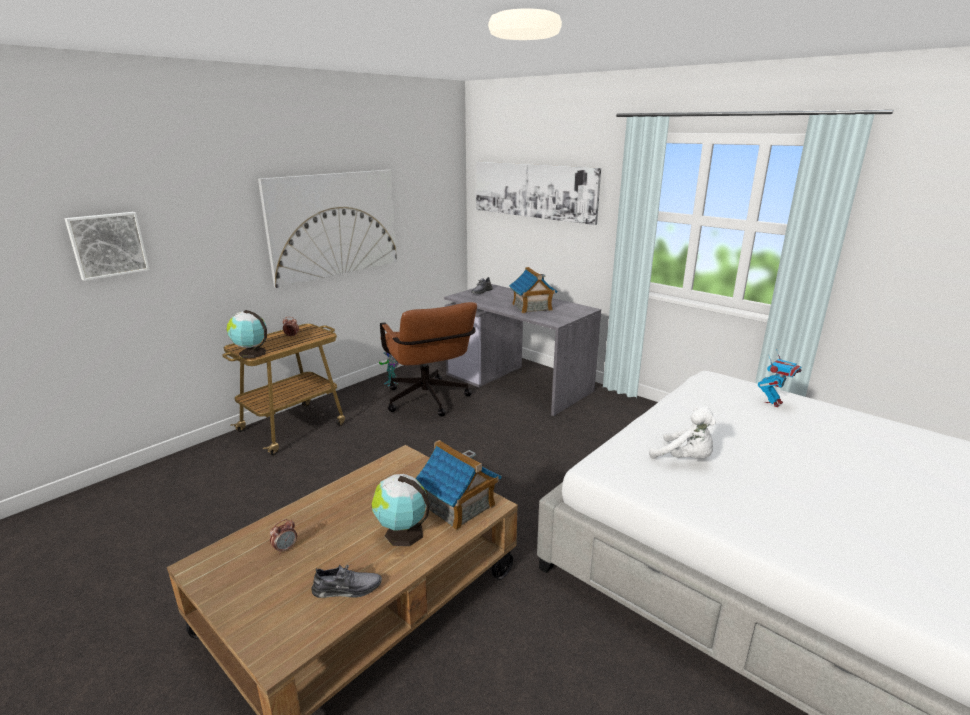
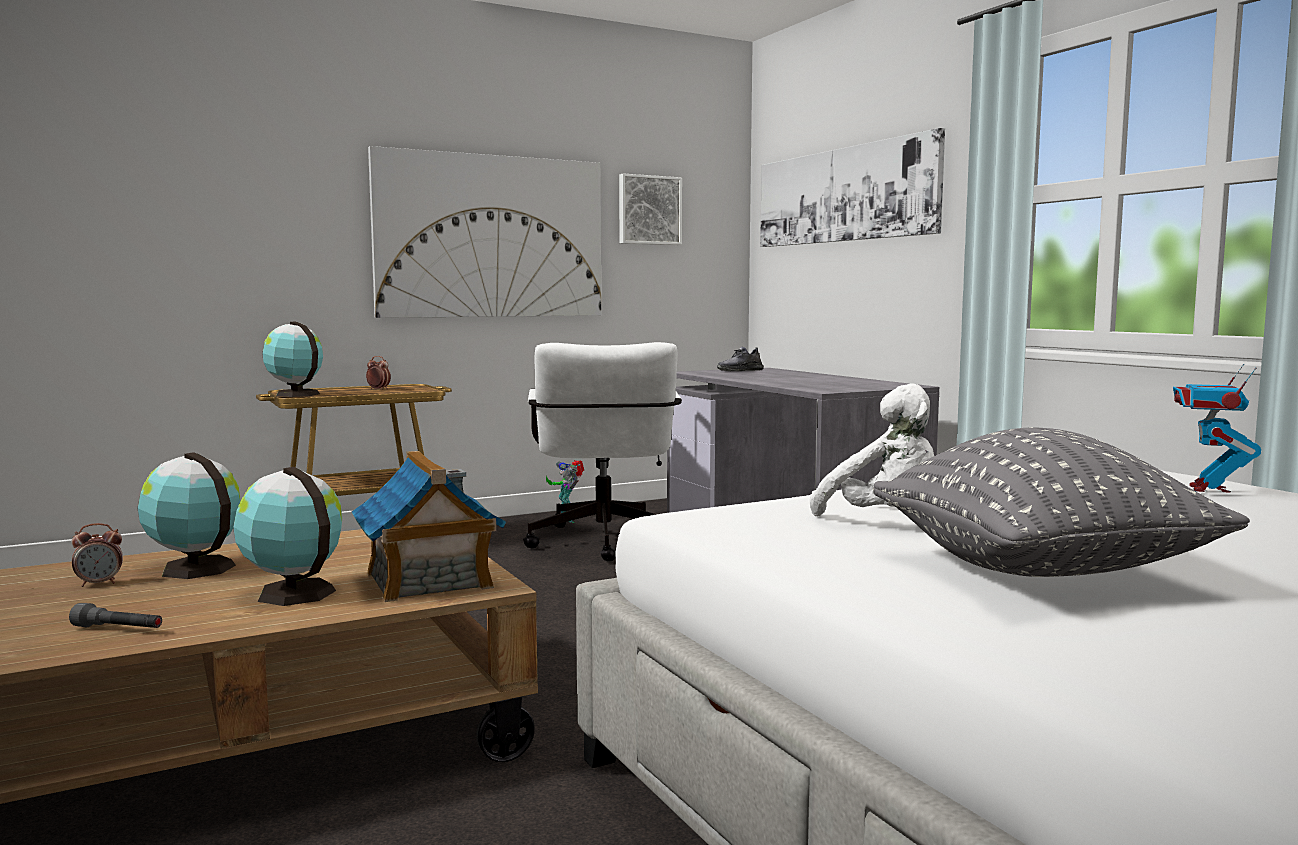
camera: 20 degrees right, 15 degrees down
picture [64,212,150,281] -> picture moved to [619,174,682,245]
grey shoe [312,564,382,598] -> grey flashlight [69,603,162,628]
brown office chair [380,302,477,417] -> white office chair [523,342,682,561]
toy house [509,267,558,313] -> none
toy robot [758,349,802,407] -> toy robot turned 135 degrees clockwise [1173,364,1261,493]
none -> globe [138,452,241,579]
none -> grey pillow [873,428,1250,577]

